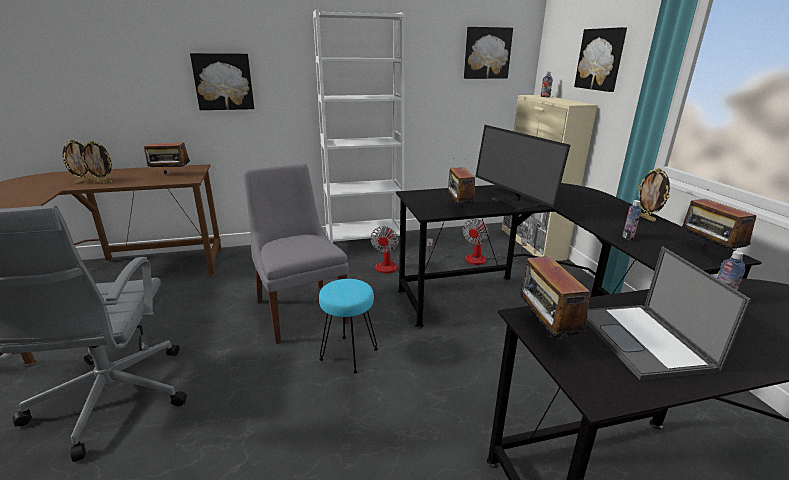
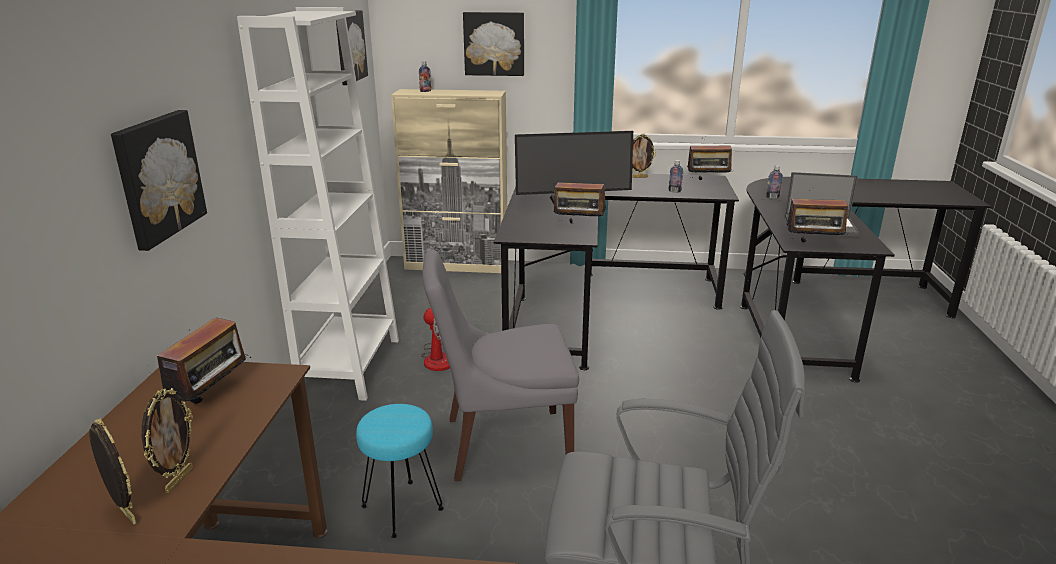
camera: 70 degrees left, 0 degrees up
turquoise stool [319,279,378,374] -> turquoise stool moved to [356,404,444,538]
fan [463,219,527,265] -> none

